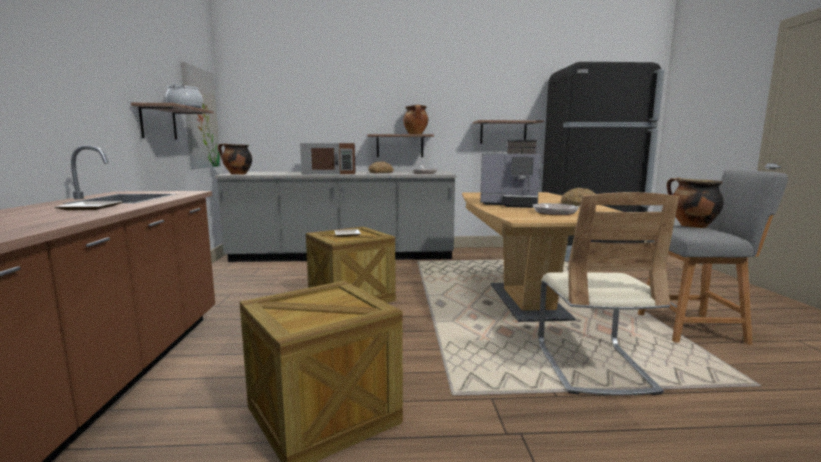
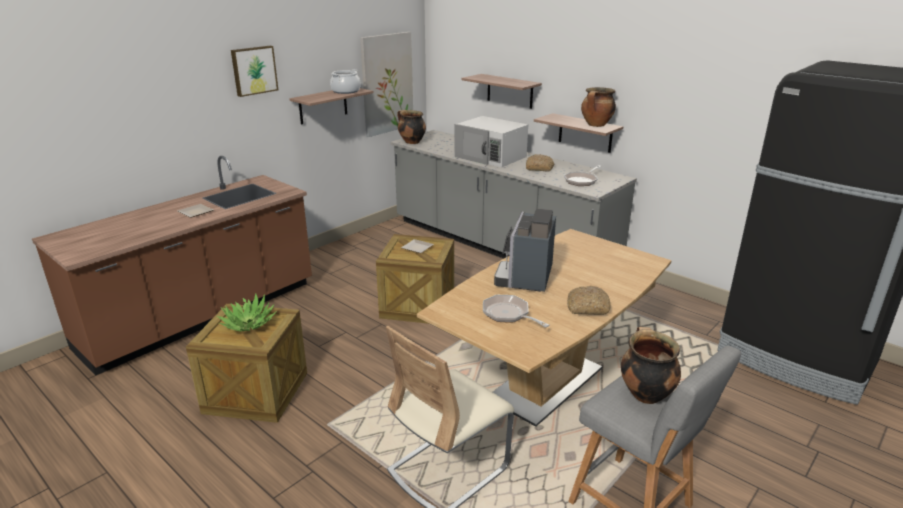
camera: 45 degrees right, 15 degrees up
brown microwave [300,143,355,175] -> white microwave [454,116,528,168]
shelf [473,120,544,144] -> shelf moved to [461,74,542,109]
coffee machine [480,140,540,208] -> coffee machine turned 45 degrees clockwise [494,209,556,292]
none -> potted plant [217,293,277,332]
none -> picture [231,46,278,97]

